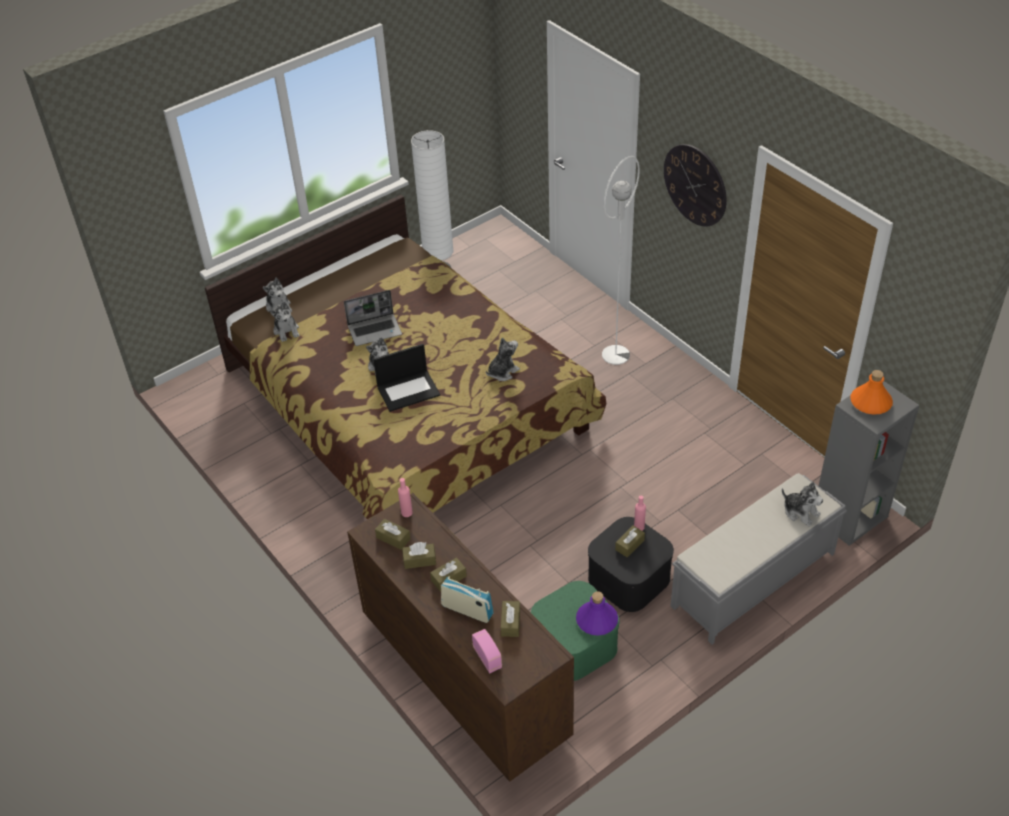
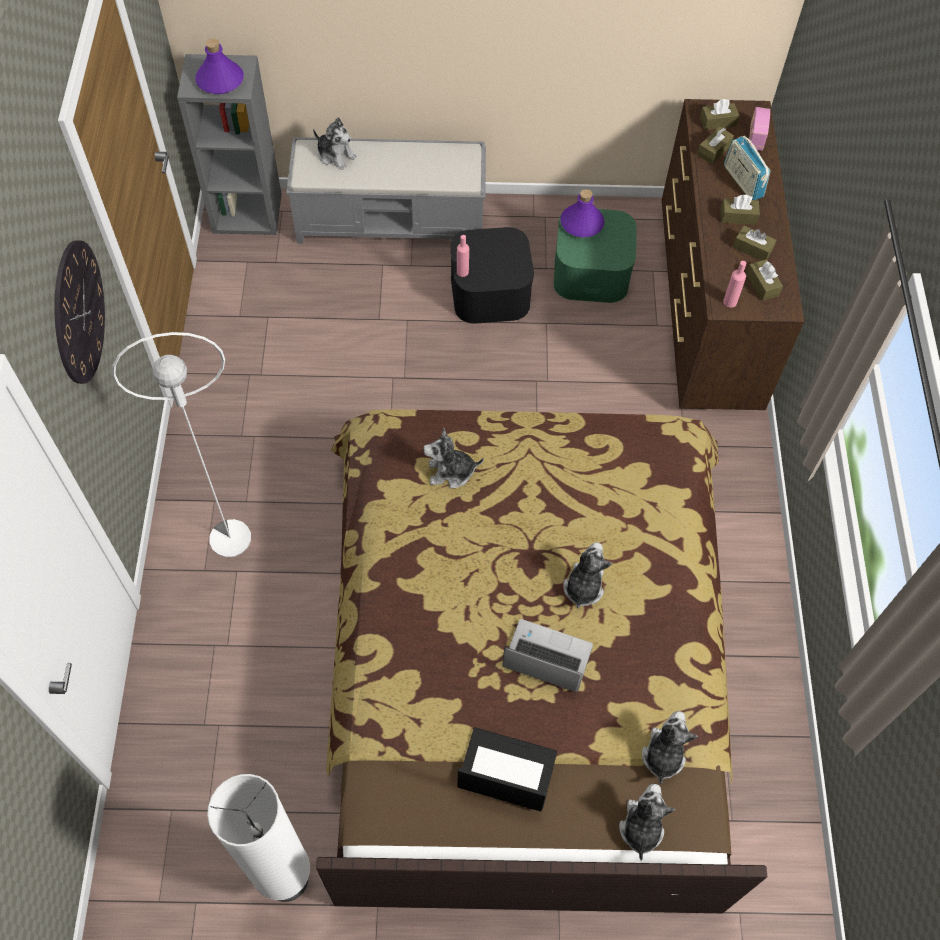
camera: 145 degrees left, 15 degrees up
laptop [373,344,440,412] -> laptop moved to [457,727,557,812]
brown tissue box [615,526,645,557] -> brown tissue box moved to [700,99,739,130]
plush toy [782,482,823,526] -> plush toy turned 135 degrees clockwise [313,117,357,170]
orange bottle [850,370,893,415] -> purple bottle [195,39,244,94]

